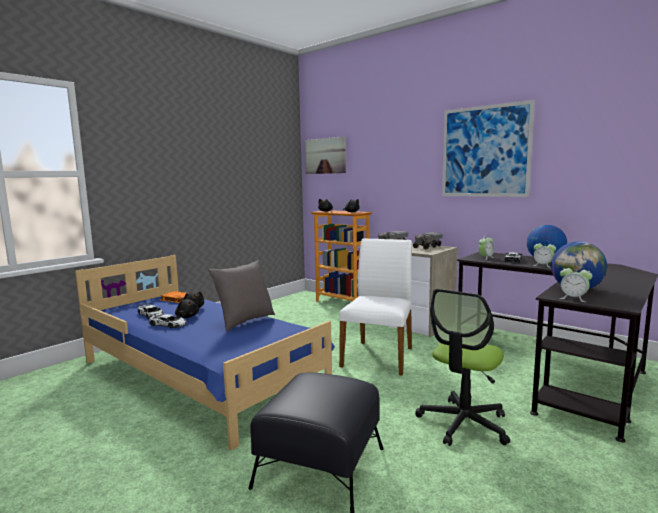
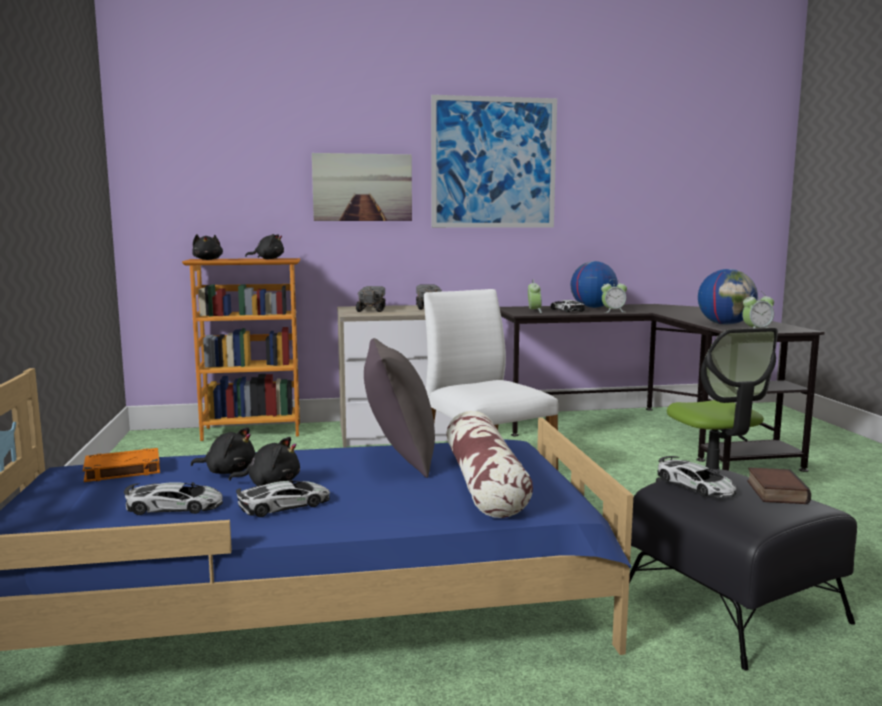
camera: 50 degrees left, 0 degrees up
picture [305,136,346,174] -> picture moved to [312,153,412,221]
none -> pillow [446,411,533,518]
none -> toy car [657,456,736,498]
none -> book [747,468,811,504]

